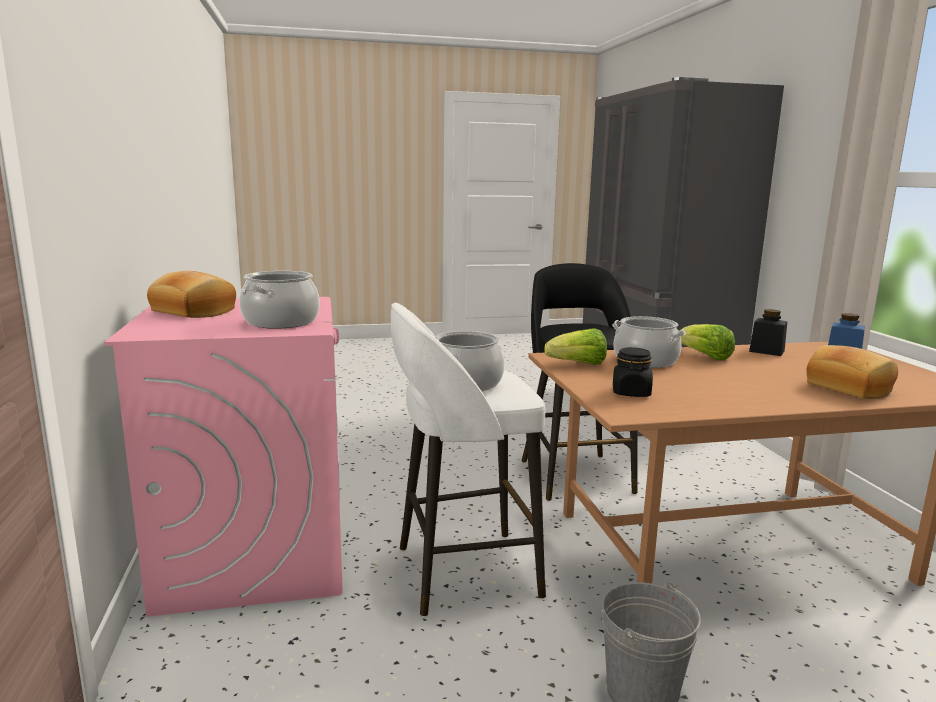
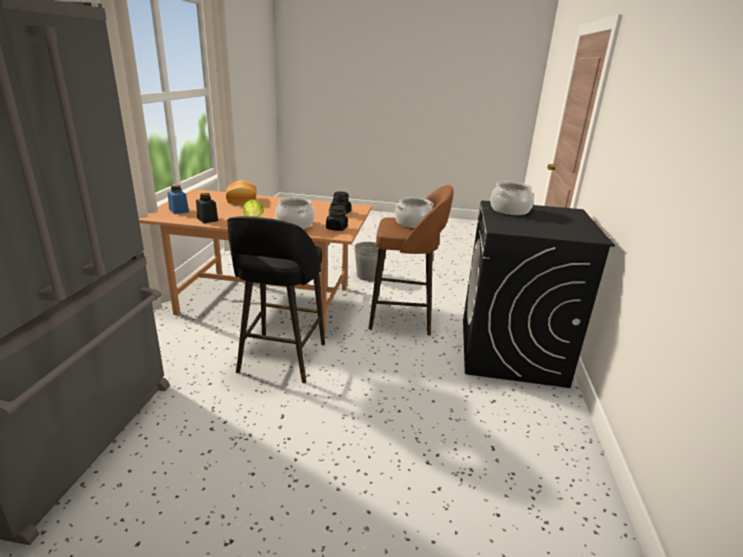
camera: 160 degrees left, 10 degrees up
pink washing machine [104,297,343,617] -> black washing machine [463,201,615,388]
bread [147,271,236,318] -> none
white stool [391,303,546,617] -> brown stool [368,185,454,336]
lettuce [544,328,607,365] -> black jar [326,205,348,231]

